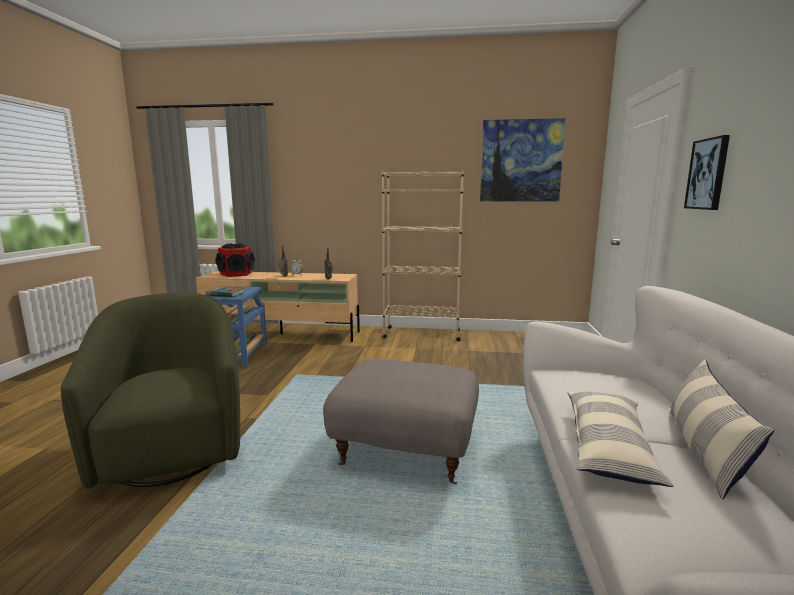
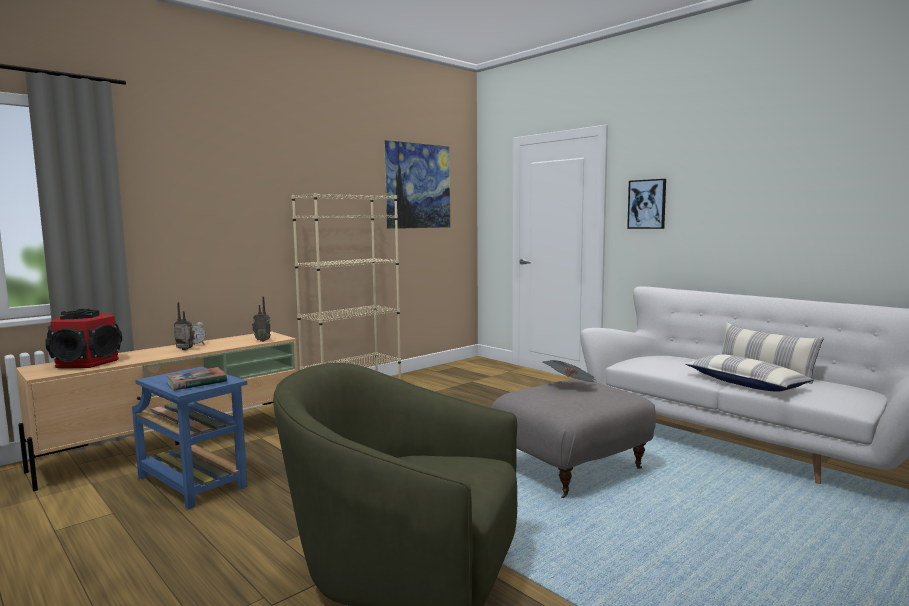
camera: 50 degrees left, 5 degrees down
none -> newspaper [543,360,595,382]

